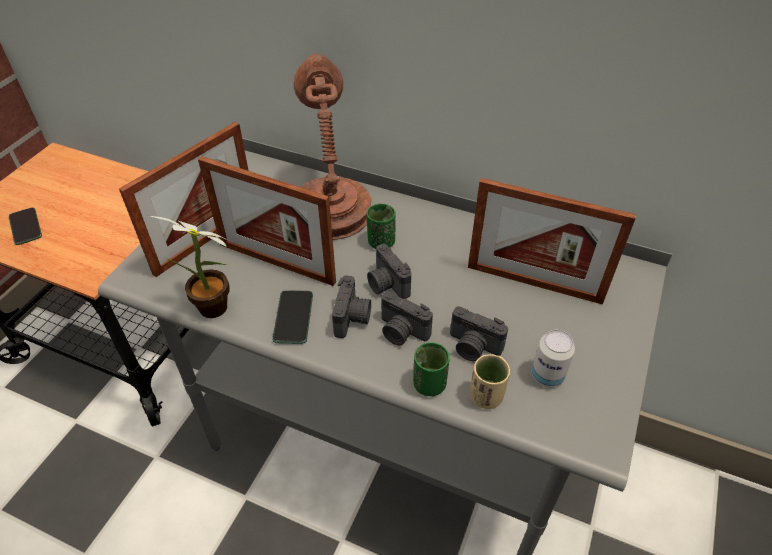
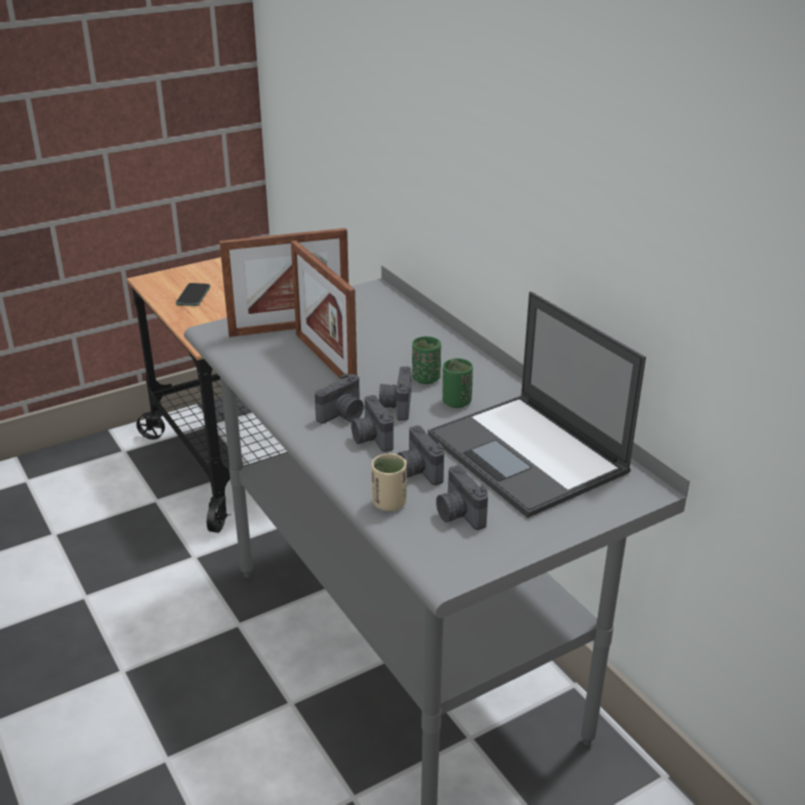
camera: 35 degrees right, 15 degrees down
potted plant [149,216,231,318] -> none
phone [272,290,313,344] -> none
brown table lamp [294,54,371,240] -> none
green cup [413,342,449,396] -> green cup moved to [442,358,473,408]
picture frame [468,178,636,305] -> laptop [428,291,646,518]
can [531,330,575,387] -> camera [436,465,488,530]

